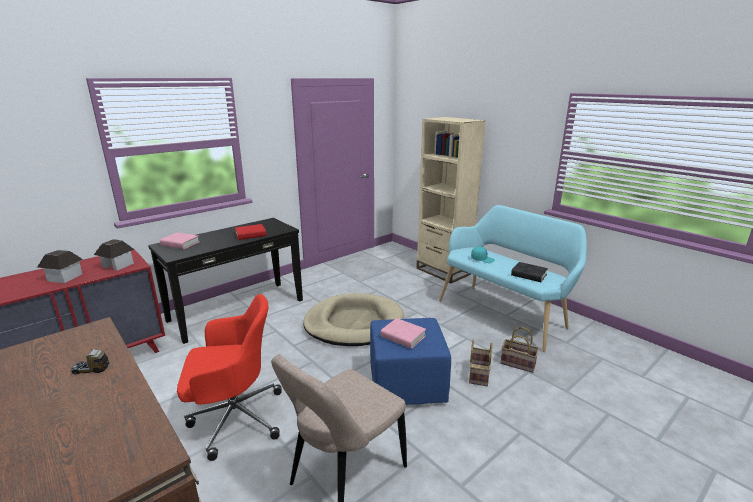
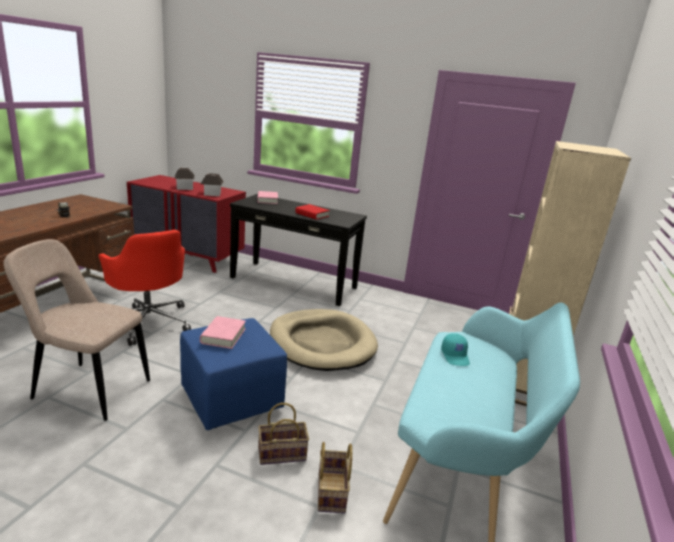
camera: 60 degrees right, 0 degrees up
black book [511,262,548,282] -> none

